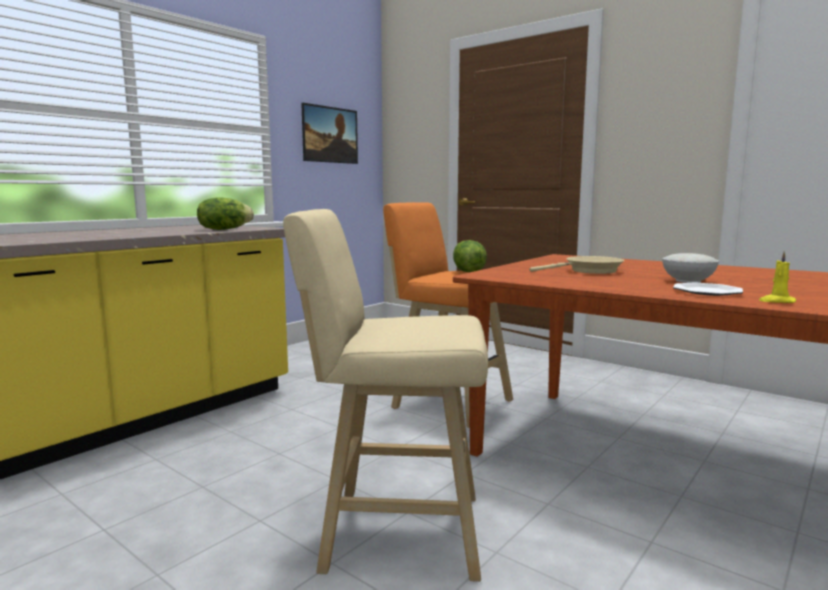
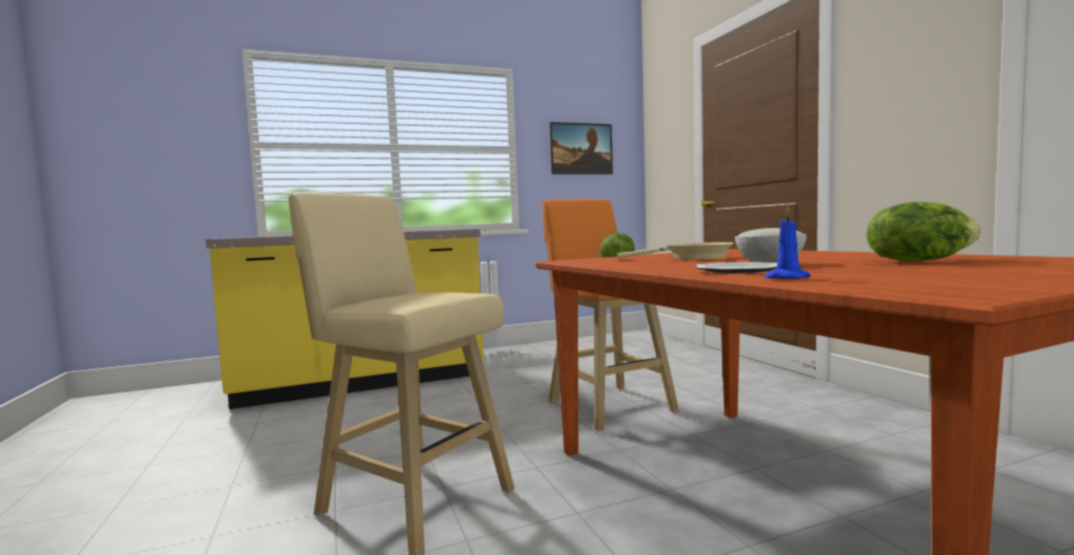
camera: 30 degrees right, 5 degrees down
lettuce [197,197,254,230] -> lettuce moved to [867,202,981,262]
yellow candle [759,251,796,303] -> blue candle [764,207,811,279]

